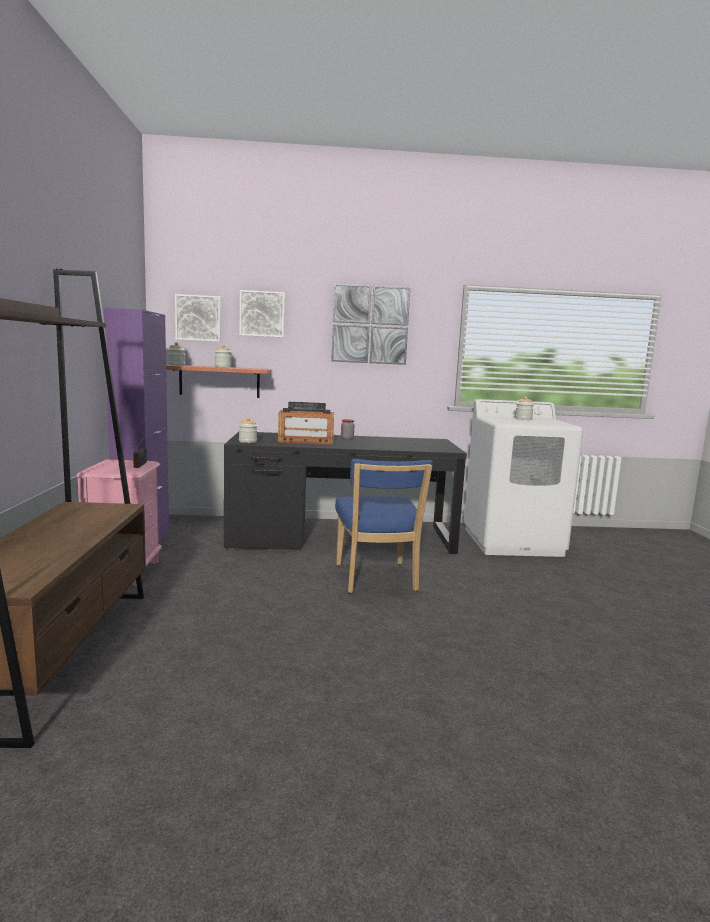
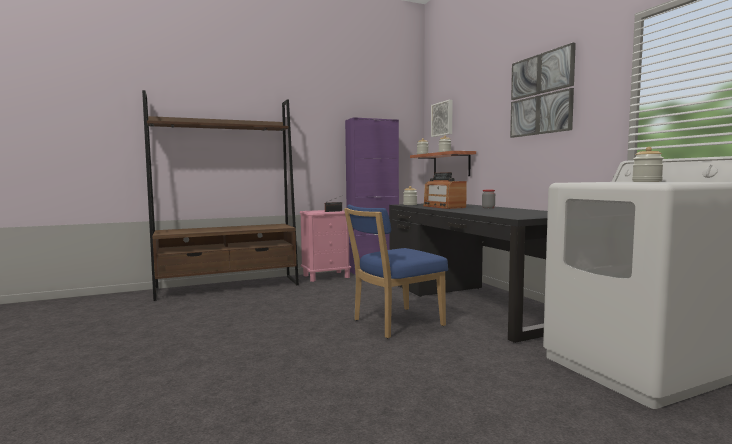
camera: 70 degrees right, 5 degrees down
picture [240,290,285,337] -> none

